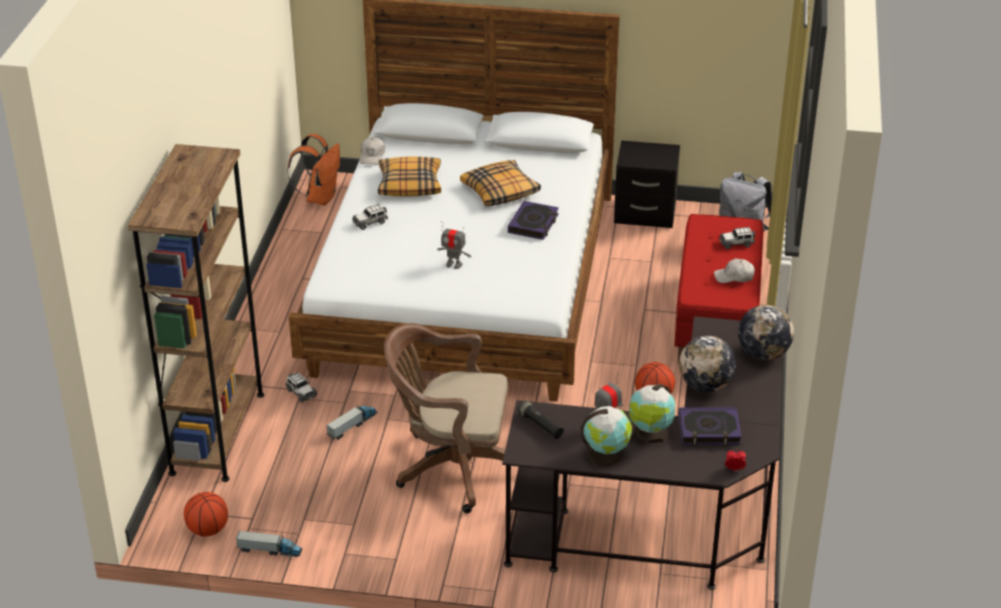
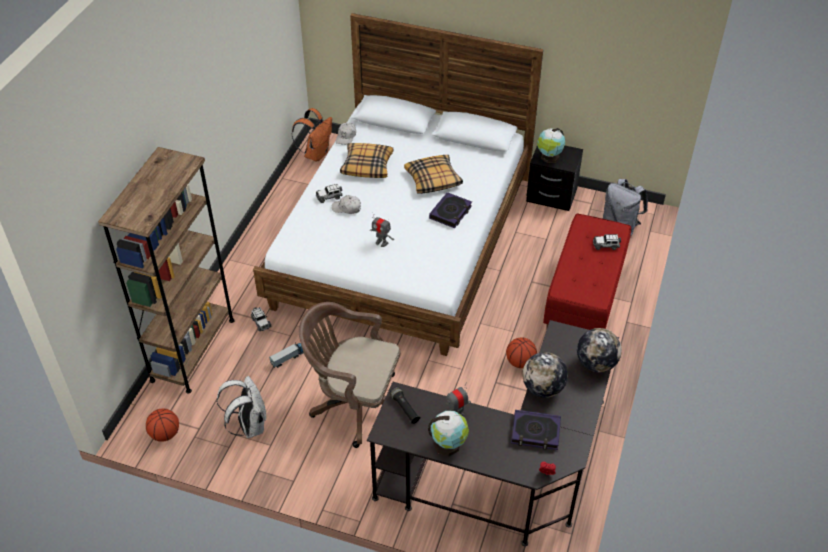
camera: 10 degrees right, 10 degrees up
toy truck [236,531,302,557] -> none
globe [629,384,675,444] -> globe moved to [537,128,565,163]
white cap [714,258,755,283] -> white cap moved to [332,195,361,214]
none -> white backpack [217,376,266,438]

